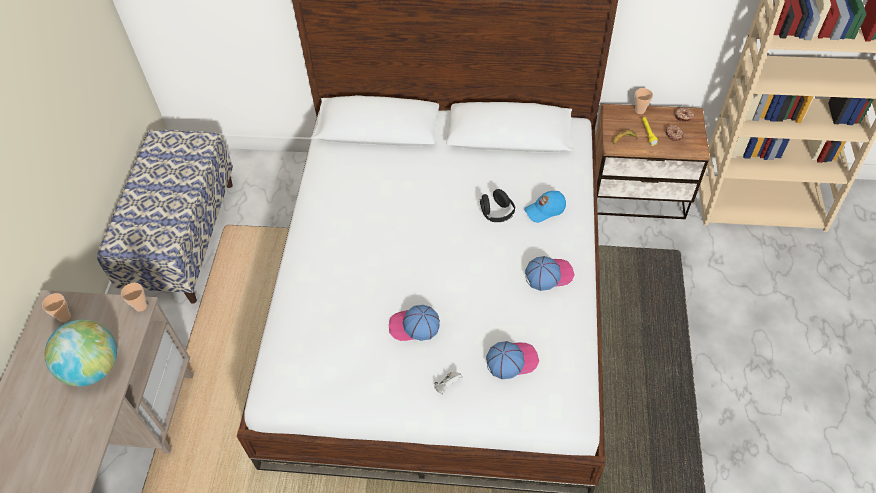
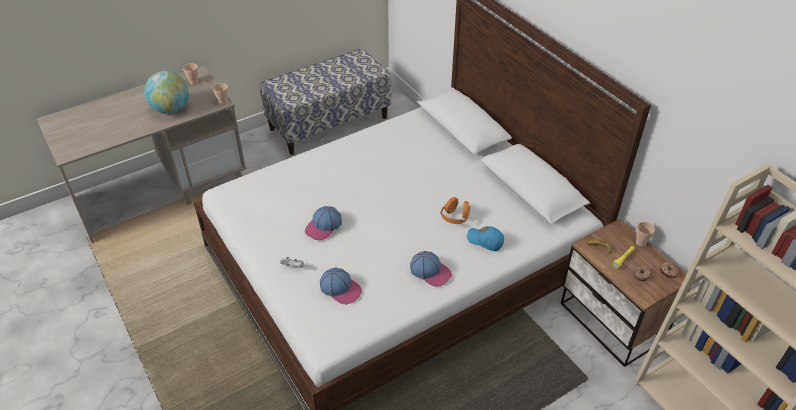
camera: 50 degrees right, 10 degrees down
cap [389,305,440,341] -> cap turned 105 degrees counterclockwise [305,206,342,240]
black headphones [480,189,515,222] -> orange headphones [441,197,470,224]

